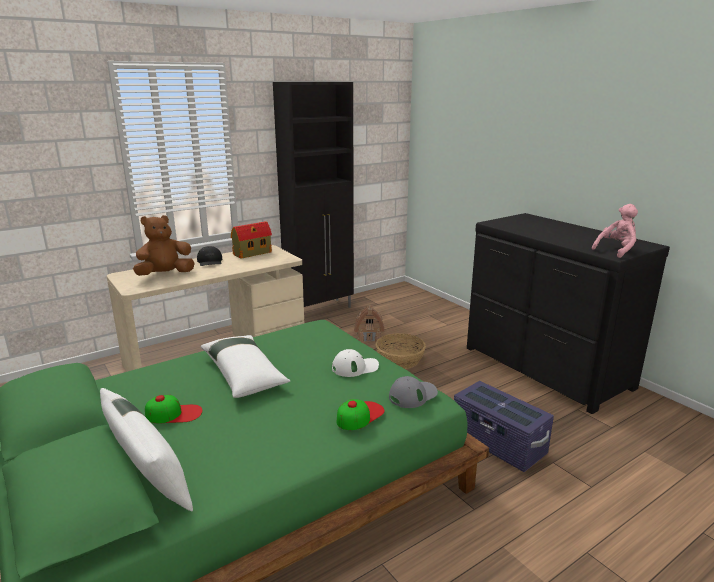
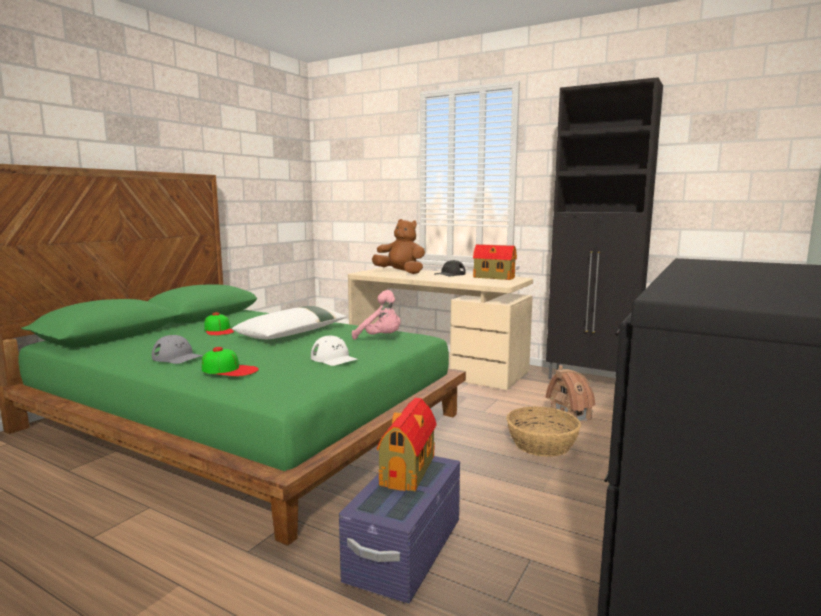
camera: 65 degrees right, 10 degrees down
white pillow [100,388,193,511] -> none
grey cap [389,376,438,408] -> grey cap moved to [152,335,203,364]
pink plush toy [592,204,638,258] -> pink plush toy moved to [352,290,401,340]
none -> toy house [377,398,436,491]

